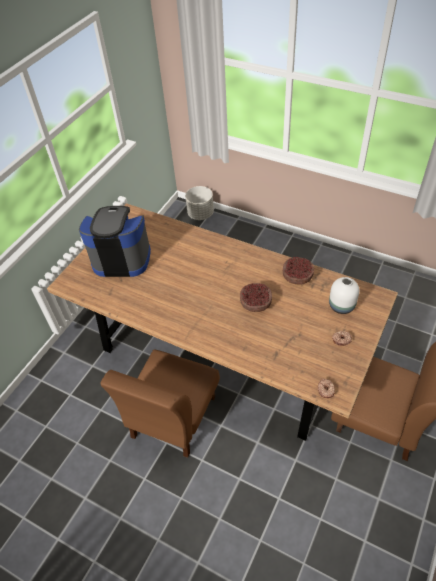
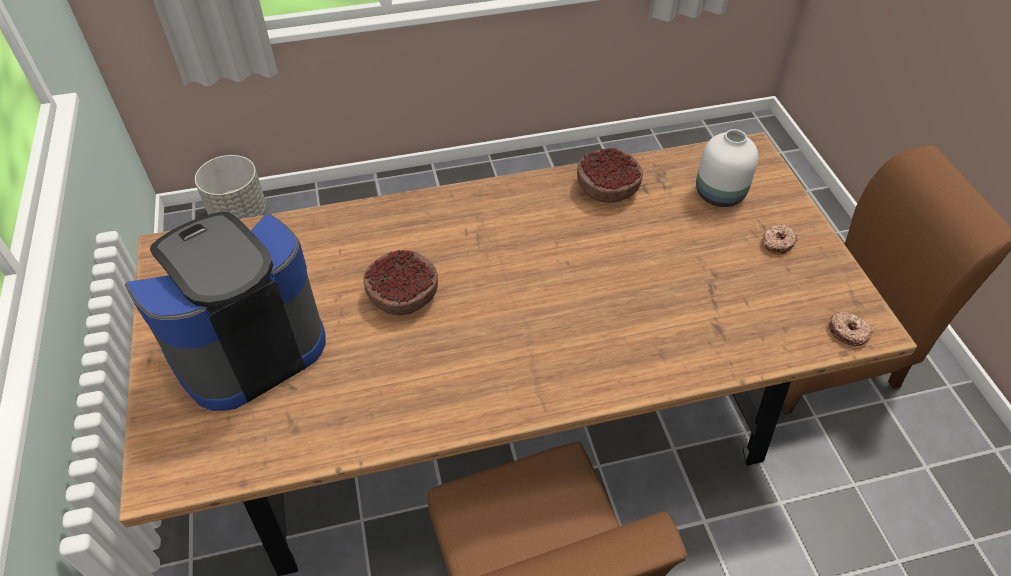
camera: 45 degrees left, 0 degrees up
bowl [240,283,272,312] -> bowl moved to [363,250,438,315]

